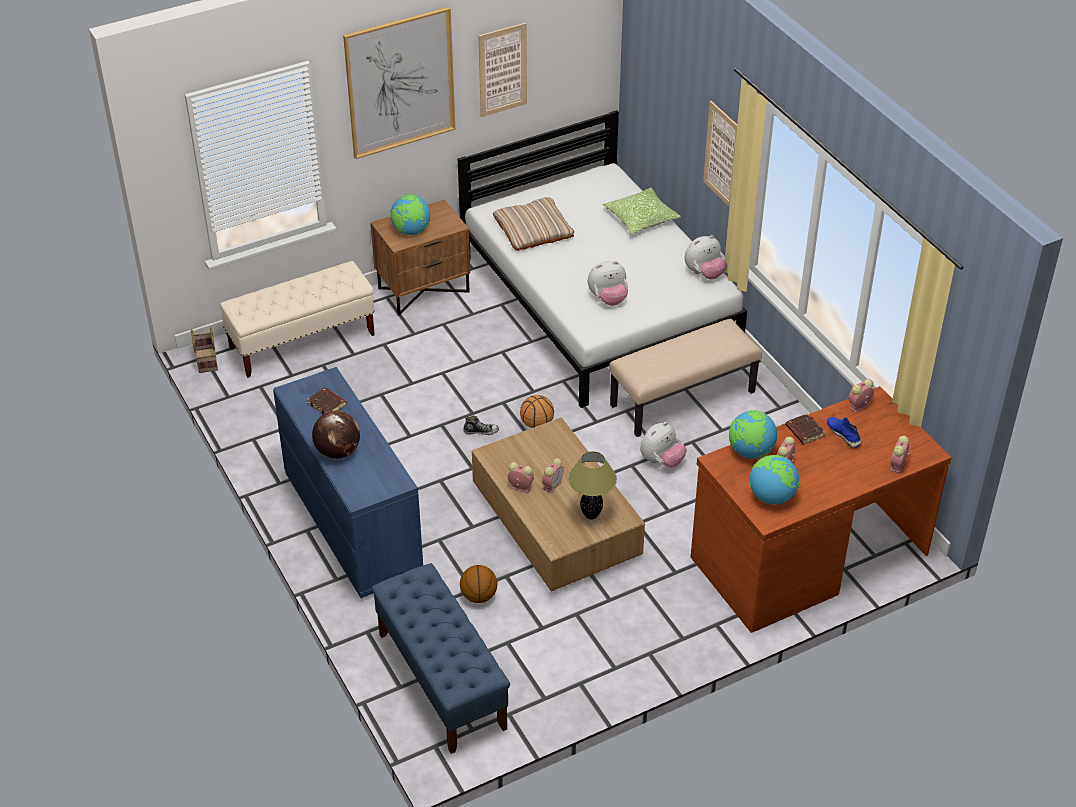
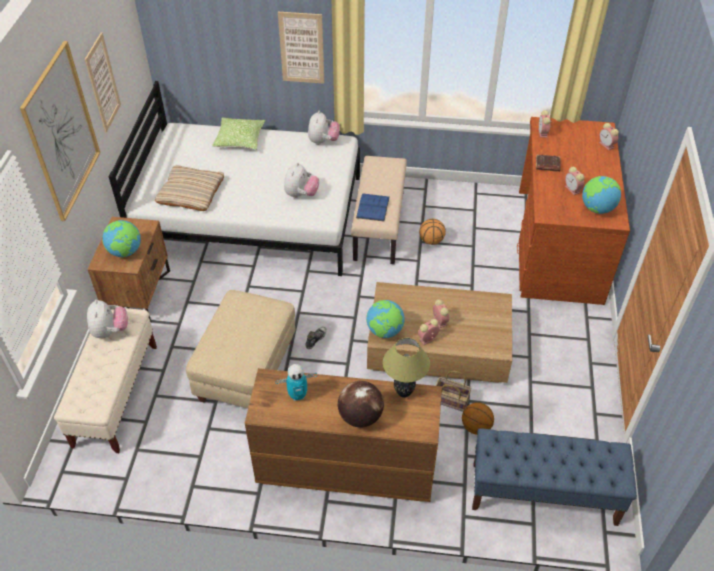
camera: 55 degrees left, 5 degrees up
basket [191,326,218,373] -> basket moved to [435,371,472,412]
blue dresser [273,367,423,598] -> brown dresser [245,368,442,502]
brown book [307,387,347,414] -> toy robot [275,364,317,401]
basketball [520,395,554,428] -> basketball moved to [419,219,446,245]
table lamp [568,451,617,520] -> table lamp moved to [383,338,430,398]
plush toy [640,422,687,468] -> plush toy moved to [87,300,128,338]
globe [729,410,777,458] -> globe moved to [366,300,405,338]
blue shoe [827,417,862,448] -> none
none -> beige ottoman [186,290,295,408]
none -> blue book [356,193,390,221]

